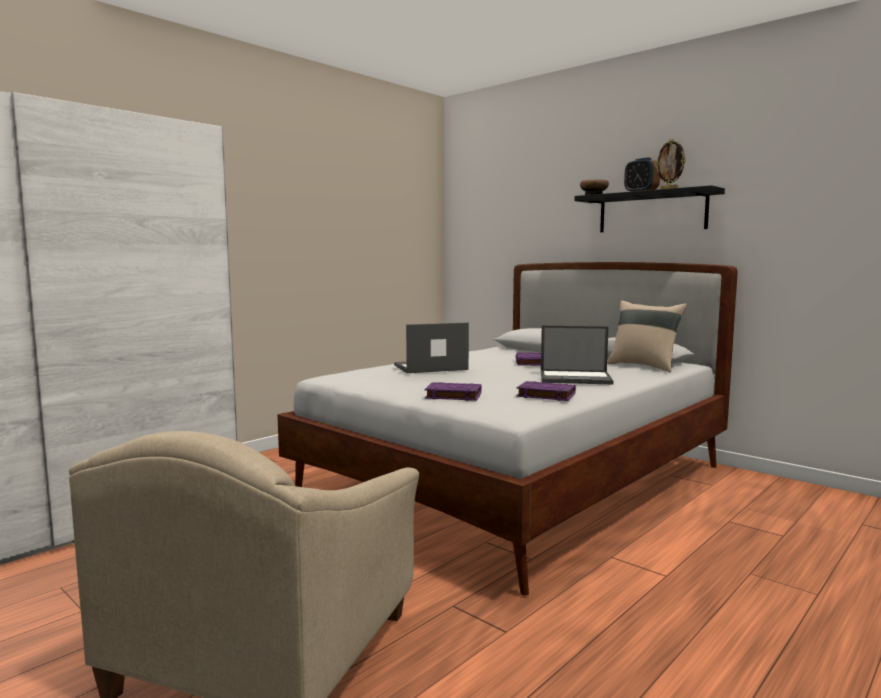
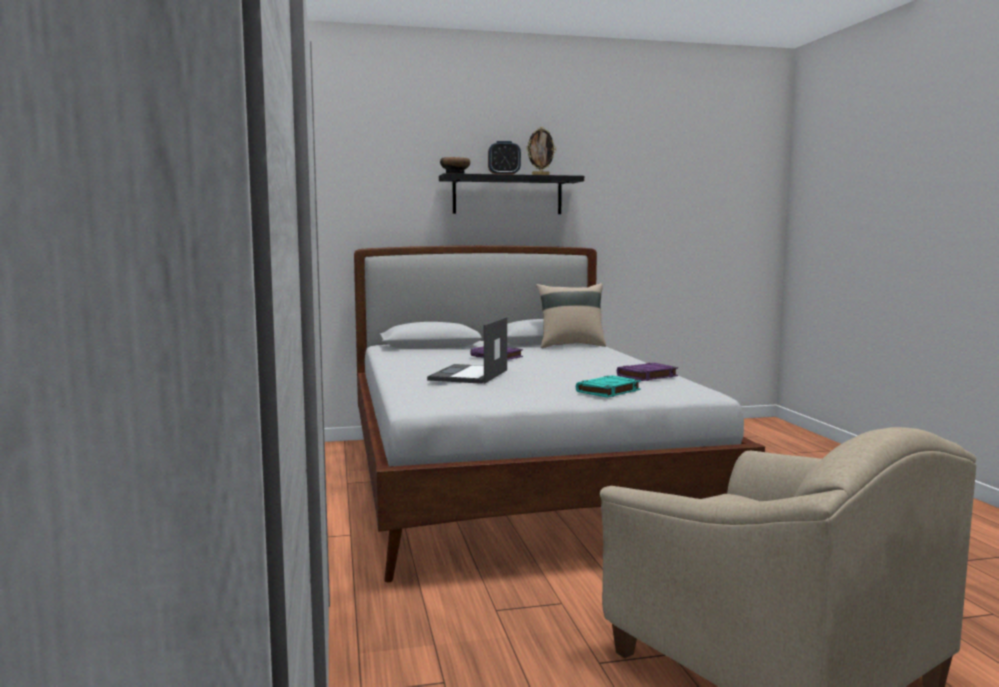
camera: 55 degrees left, 0 degrees up
purple book [425,382,482,401] -> turquoise book [576,375,641,398]
laptop [541,325,614,385] -> none

